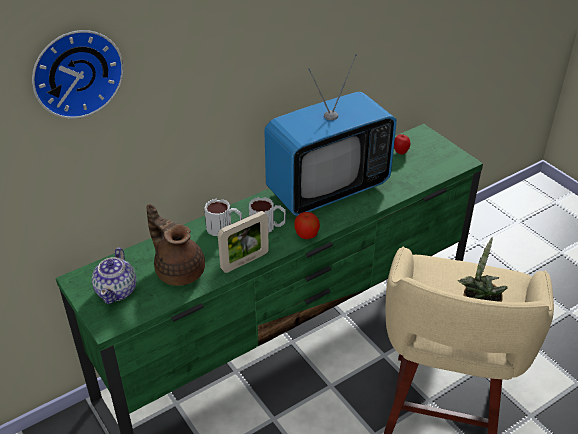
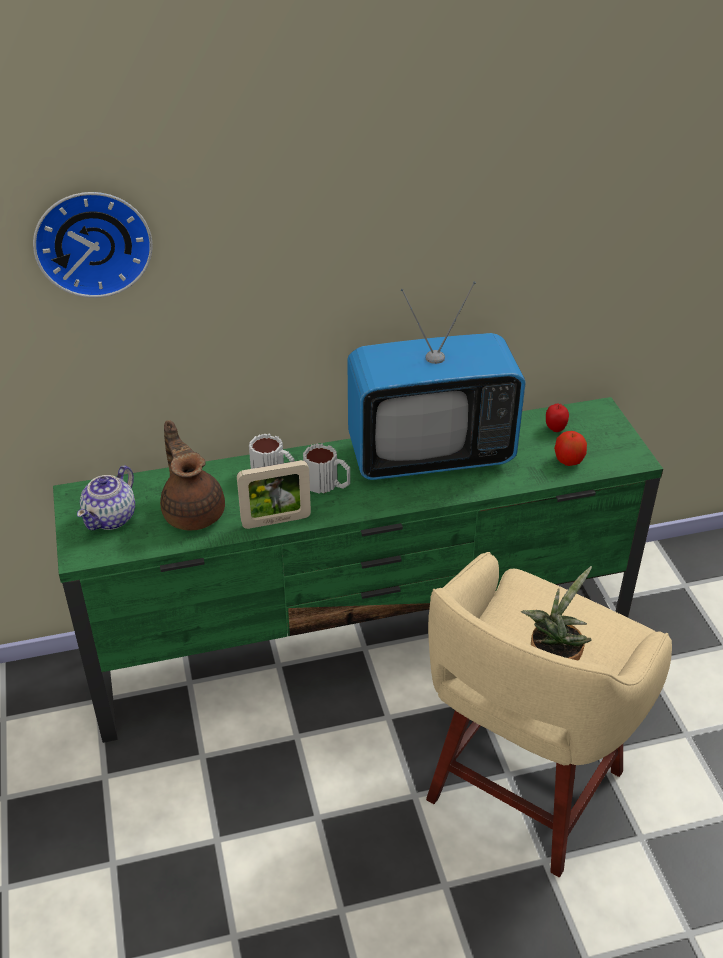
camera: 20 degrees right, 0 degrees up
apple [294,212,320,239] -> apple moved to [554,431,587,466]

